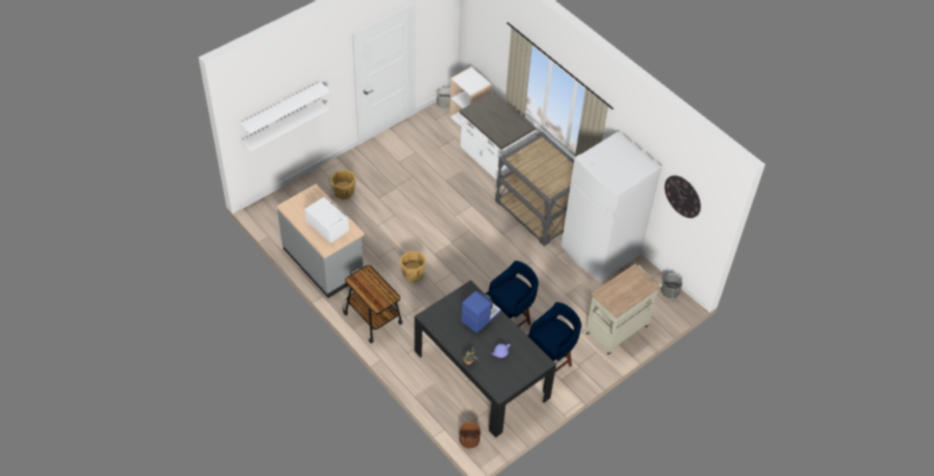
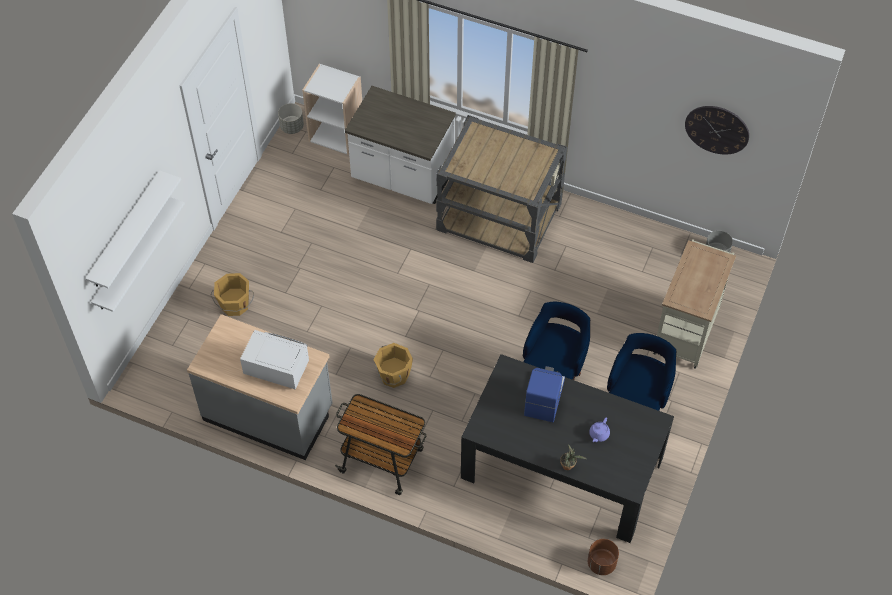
camera: 25 degrees left, 5 degrees up
white fridge [561,131,662,282] -> none

